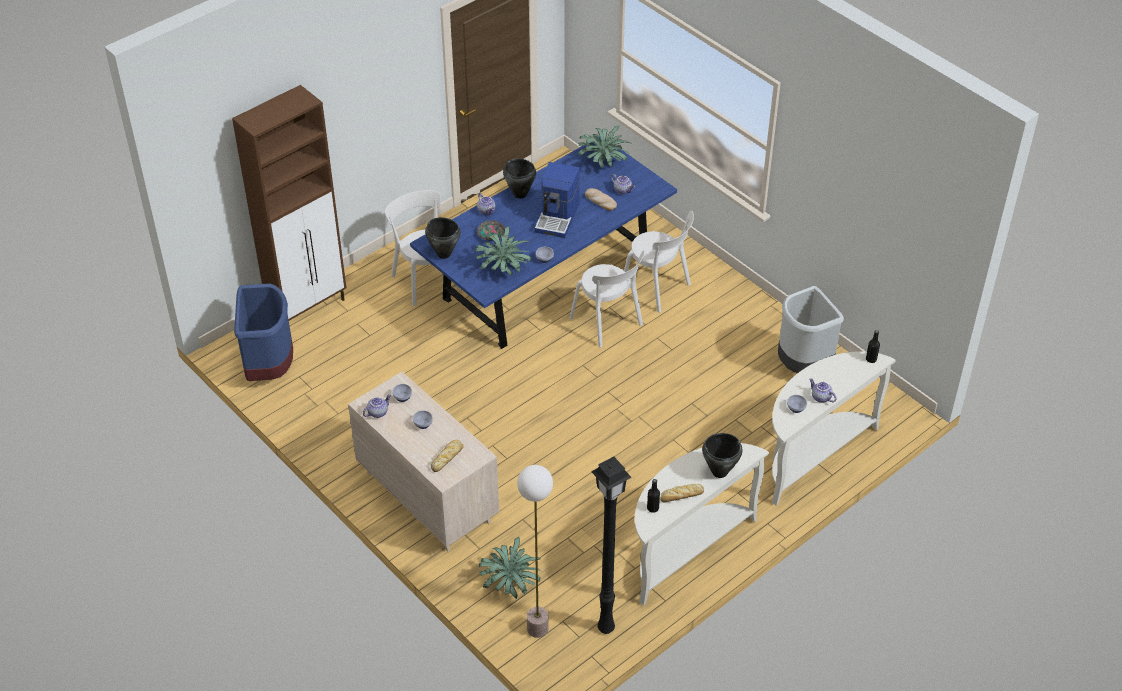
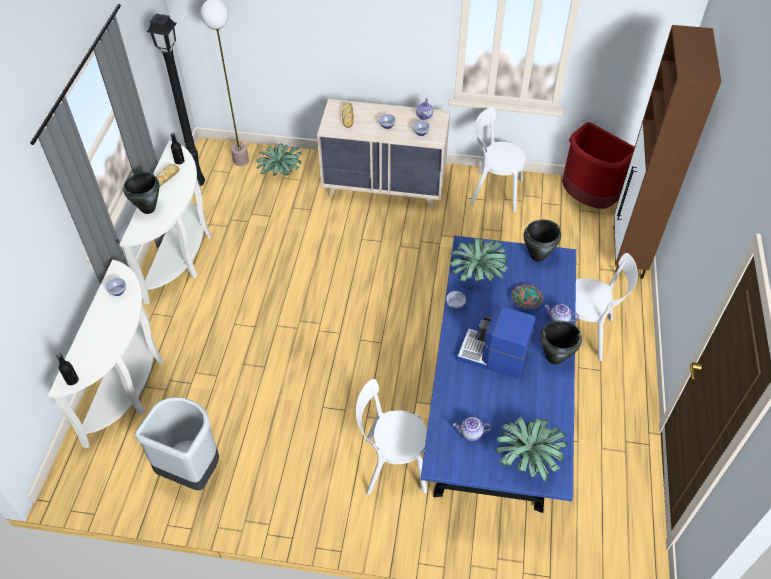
camera: 140 degrees right, 5 degrees up
blue trash can [234,284,293,381] -> red trash can [562,122,634,209]
coffee machine [534,162,580,238] -> coffee machine turned 45 degrees counterclockwise [457,307,535,379]
white chair [570,250,645,348] -> white chair moved to [470,107,526,212]
bread [585,188,617,210] -> none
teapot [809,378,836,403] -> none

